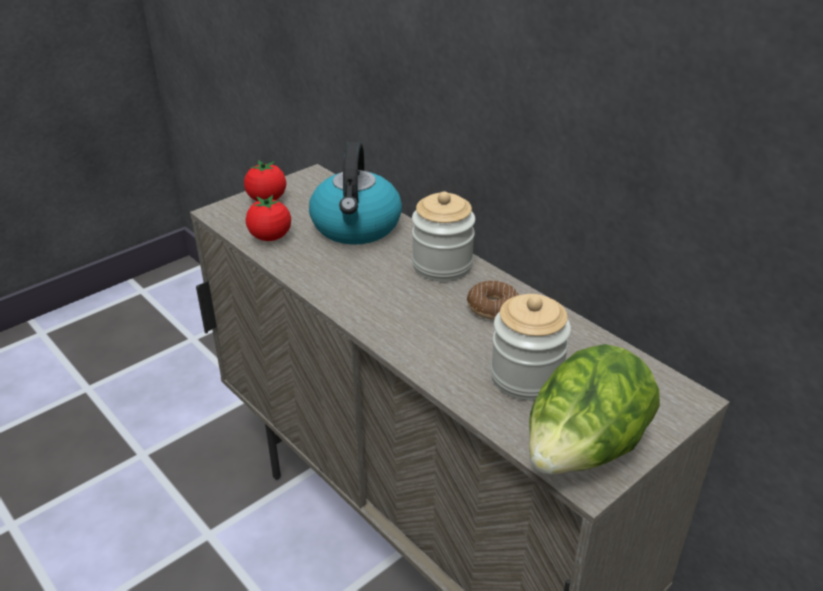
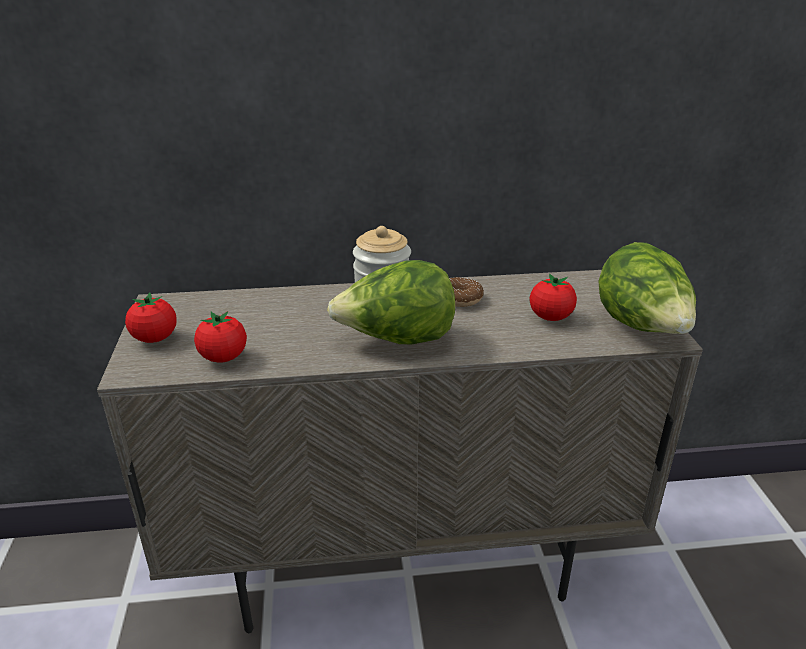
camera: 55 degrees left, 5 degrees down
kettle [309,141,402,245] -> none
jar [490,294,571,400] -> tomato [530,274,577,321]
none -> lettuce [327,260,455,344]

